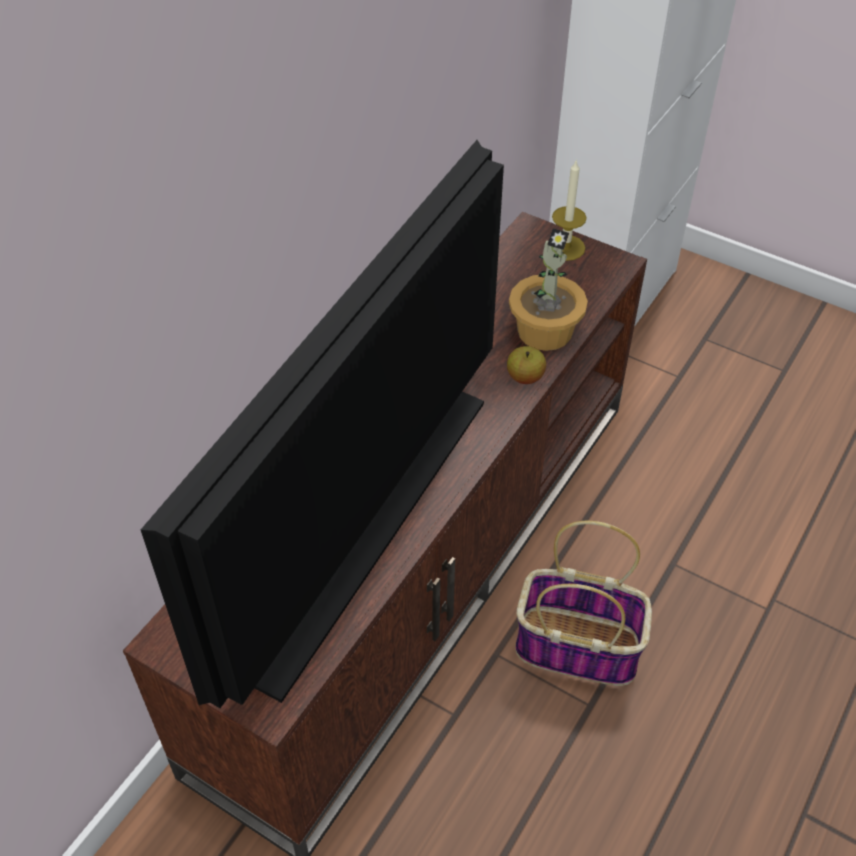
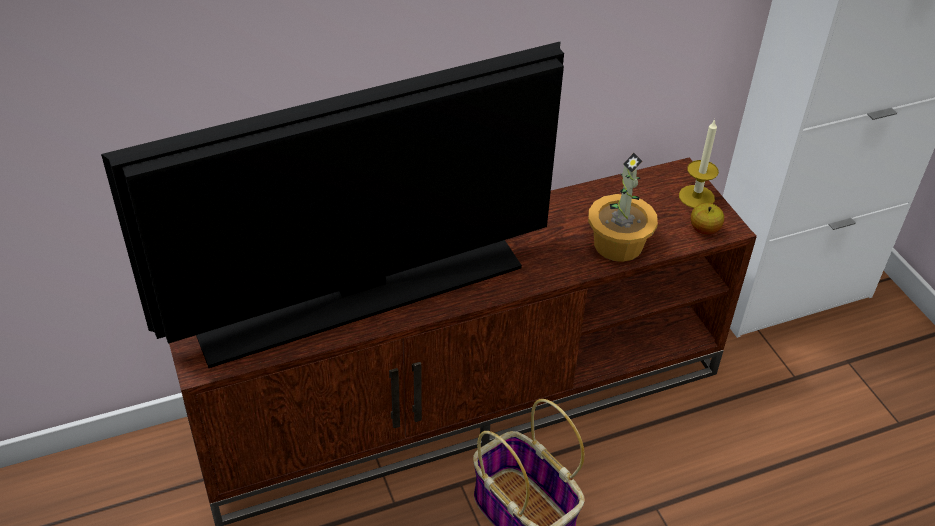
camera: 35 degrees right, 5 degrees down
apple [507,346,546,384] -> apple moved to [690,203,724,235]

